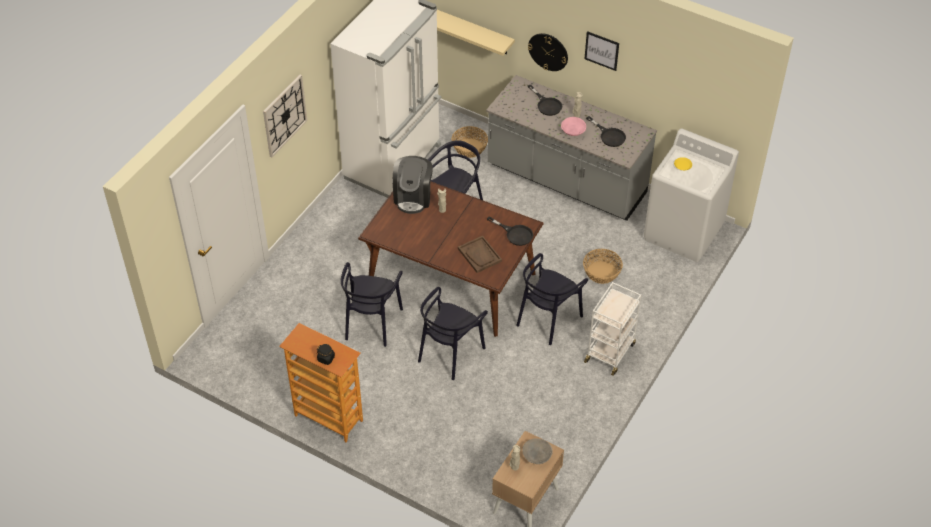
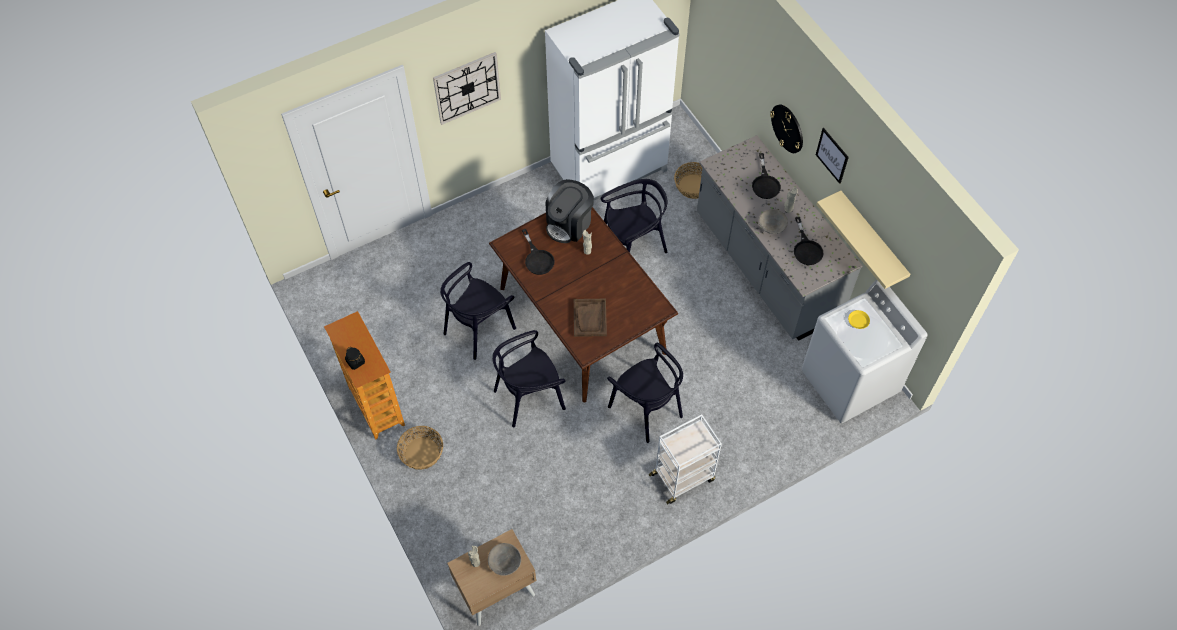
camera: 30 degrees right, 10 degrees up
beige shelf [437,10,515,56] -> beige shelf moved to [816,191,910,289]
black frying pan [487,216,533,246] -> black frying pan moved to [522,229,555,275]
black chair [516,253,588,345] -> black chair turned 105 degrees counterclockwise [607,343,683,443]
pink bowl [561,117,586,136] -> grey bowl [759,209,788,234]
basket [583,249,623,284] -> basket moved to [397,426,443,470]

